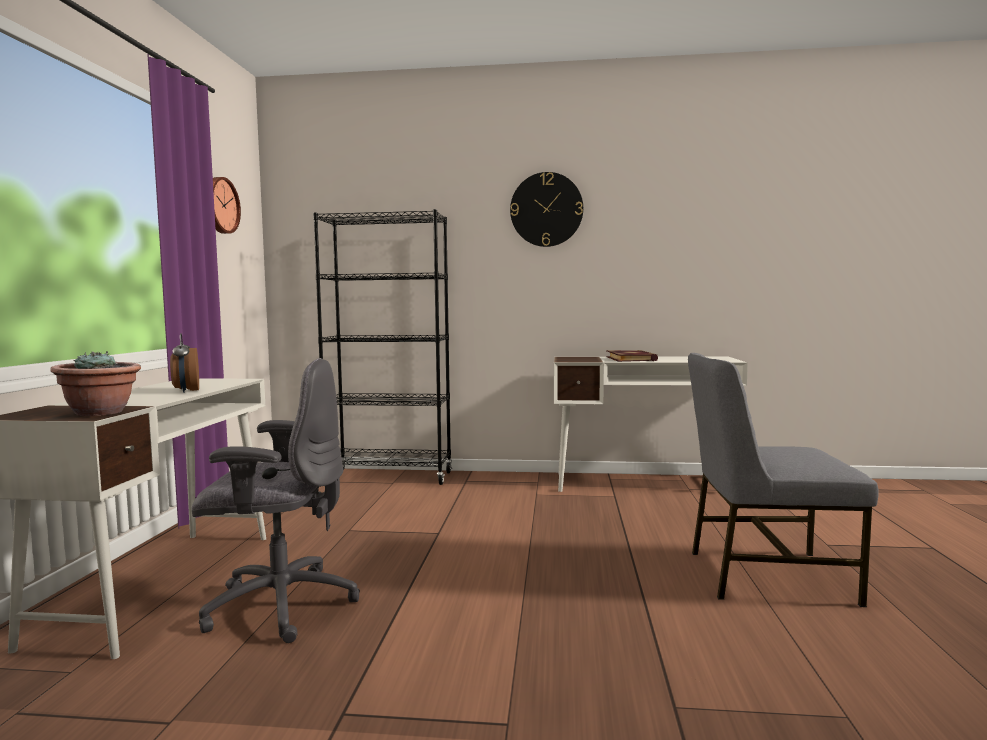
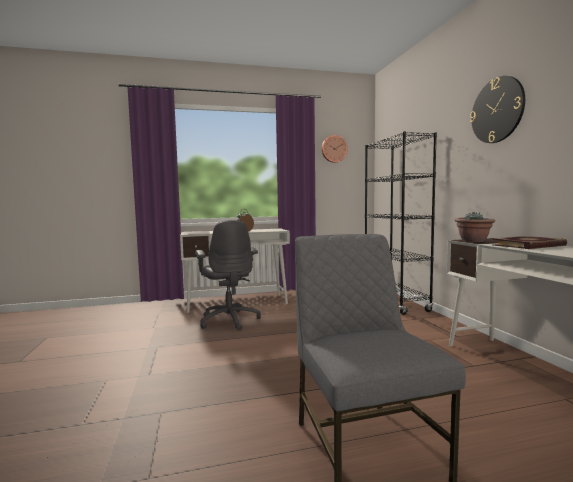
camera: 70 degrees right, 0 degrees up
potted plant [50,351,141,416] -> potted plant moved to [455,212,495,242]

